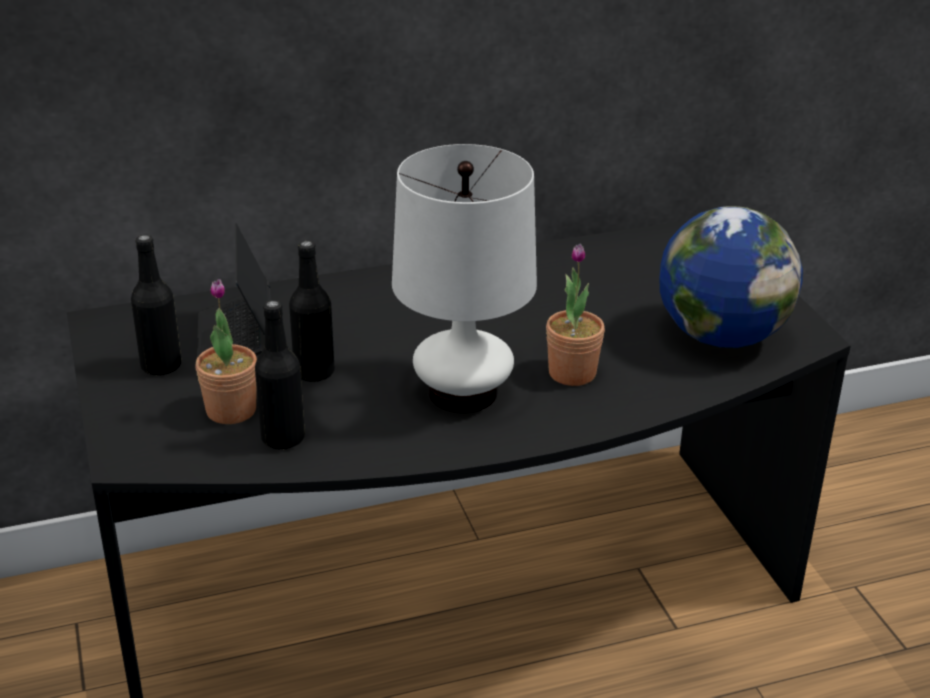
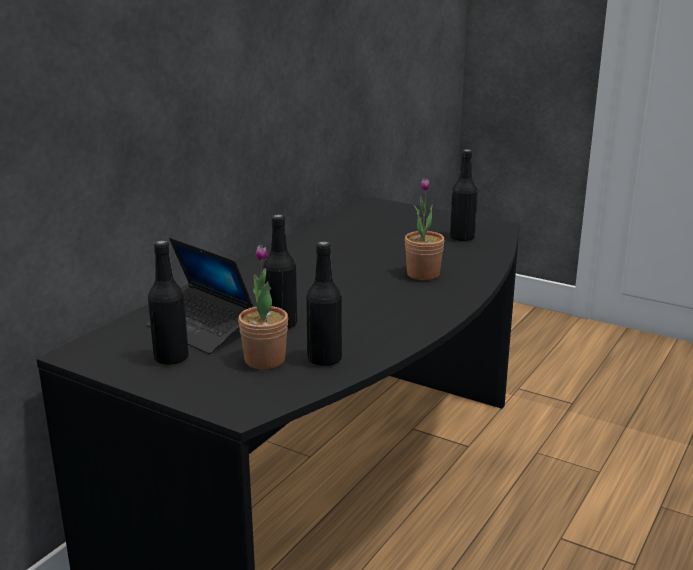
camera: 40 degrees left, 10 degrees down
white table lamp [392,144,537,413] -> none
globe [659,206,803,348] -> black bottle [450,149,478,241]

